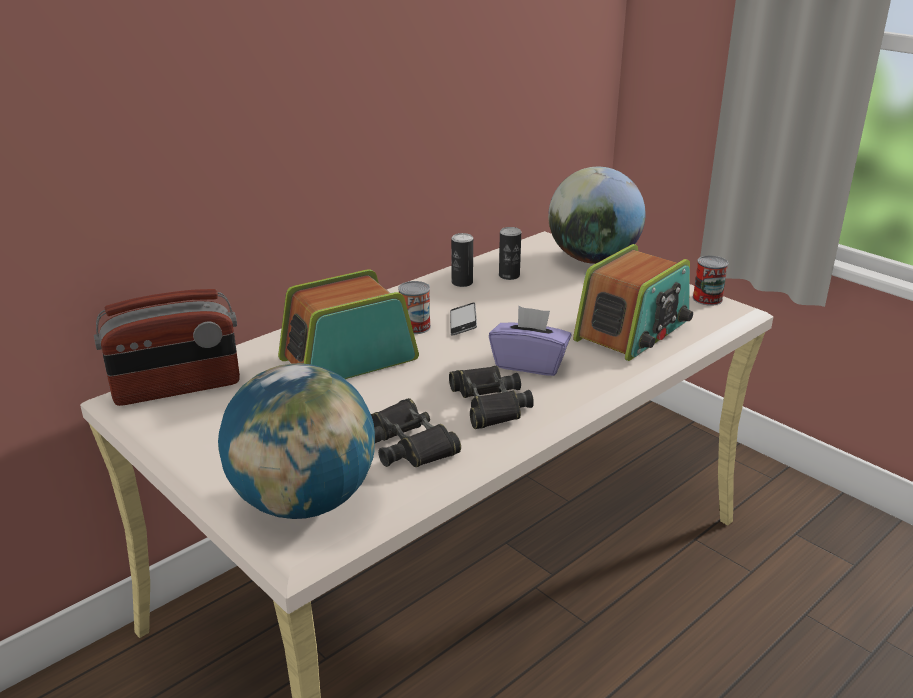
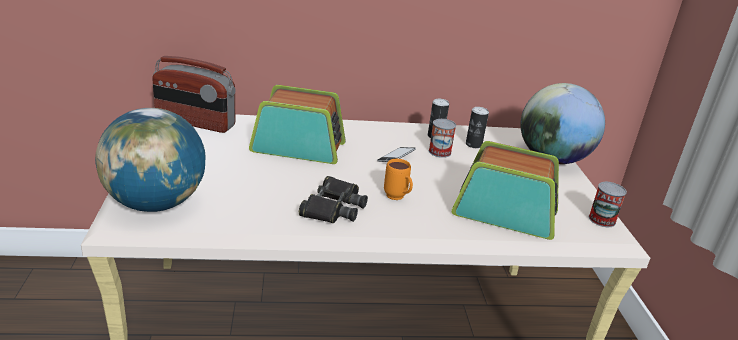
camera: 35 degrees right, 0 degrees up
black binoculars [371,398,461,467] -> none
can [398,281,431,334] -> can moved to [429,119,456,158]
purple tissue box [489,306,572,376] -> orange mug [384,159,413,200]
radio [573,244,693,361] -> radio turned 150 degrees counterclockwise [452,141,559,240]

